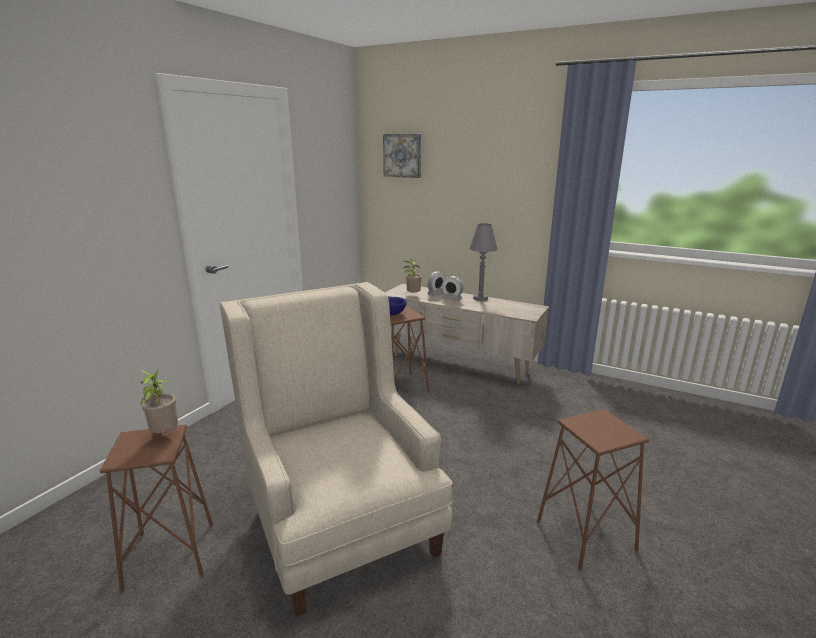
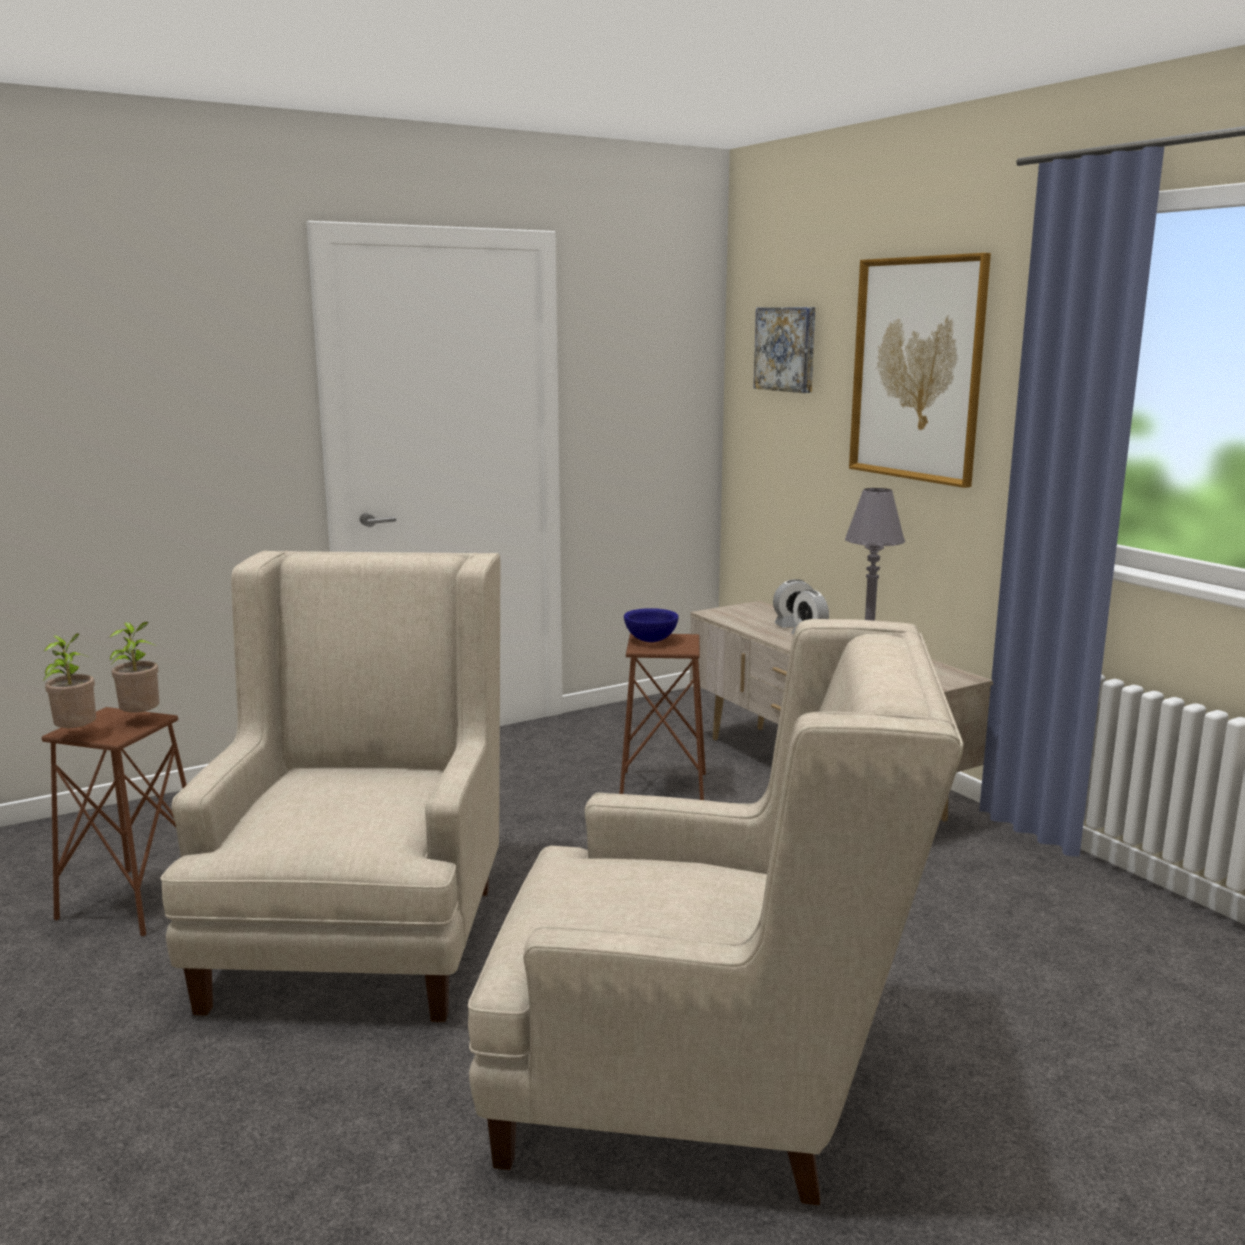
camera: 30 degrees right, 5 degrees down
potted plant [403,259,422,294] -> potted plant moved to [43,633,96,728]
brown stool [537,409,649,571] -> beige armchair [468,619,963,1205]
none -> picture [849,253,991,488]

